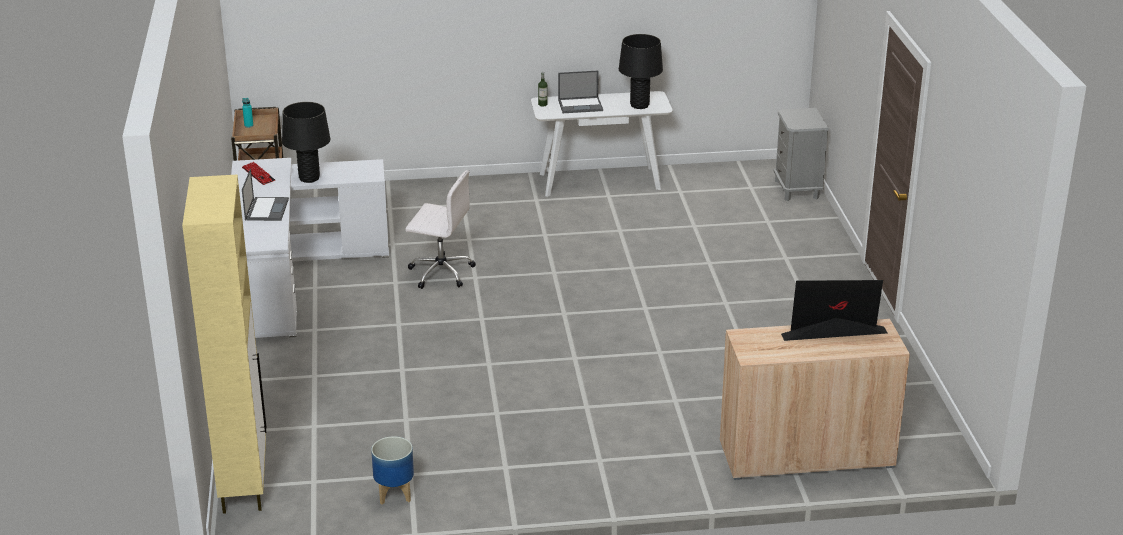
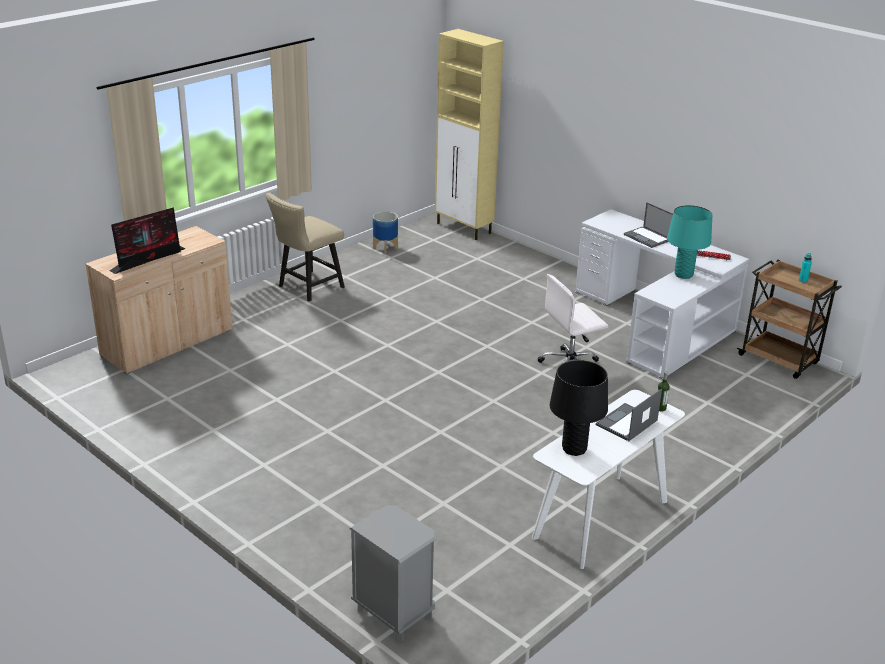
camera: 140 degrees right, 0 degrees up
black table lamp [282,102,330,183] -> turquoise table lamp [667,205,713,279]
none -> beige chair [265,193,345,301]

